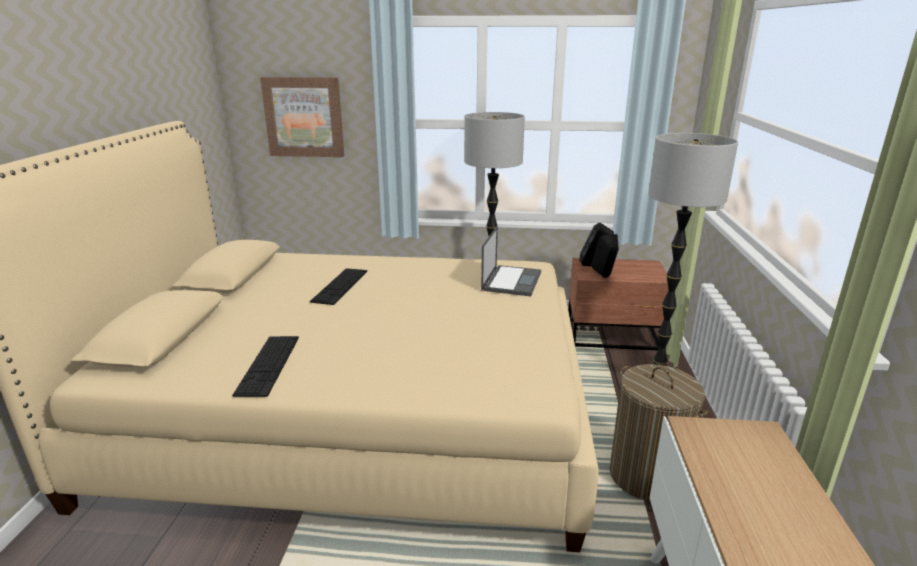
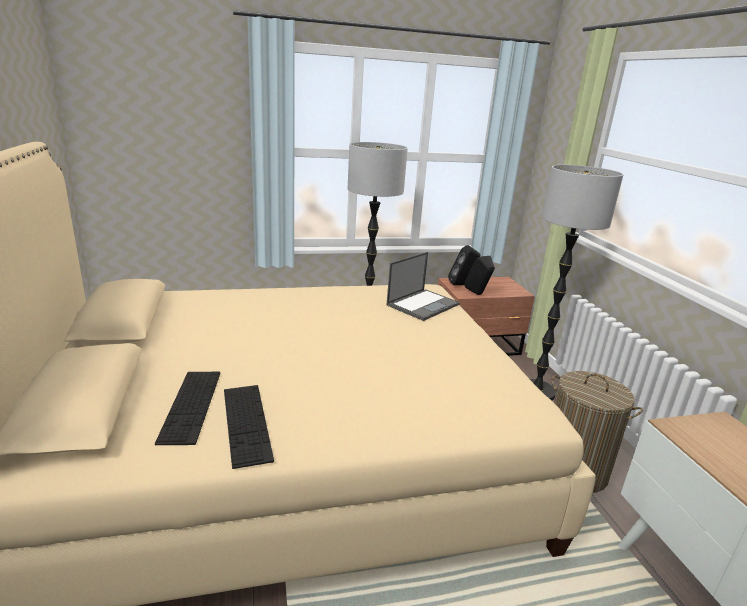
camera: 20 degrees left, 0 degrees up
picture [260,77,344,157] -> none
keyboard [310,268,367,305] -> keyboard moved to [155,372,220,445]
laptop [481,226,541,296] -> laptop turned 45 degrees clockwise [387,252,460,321]

